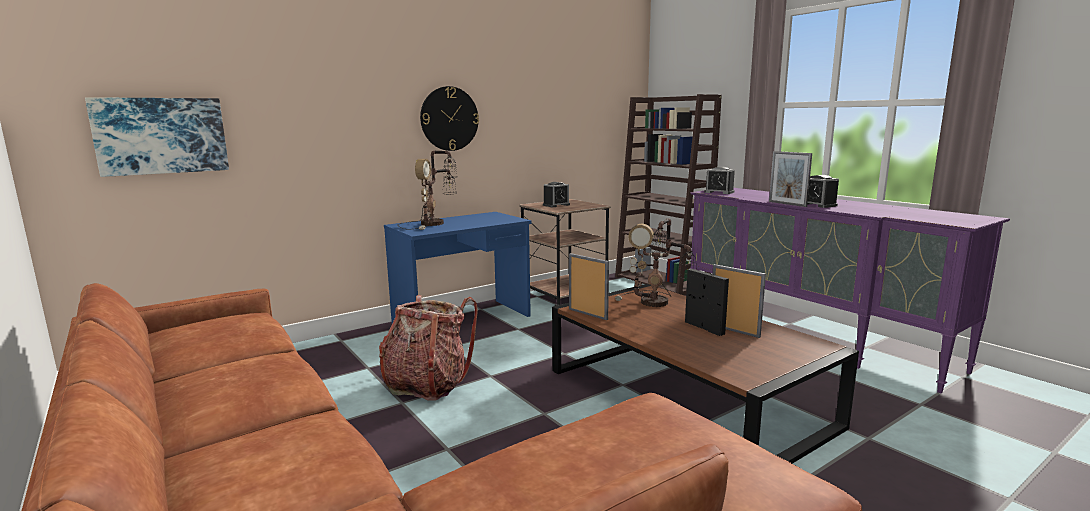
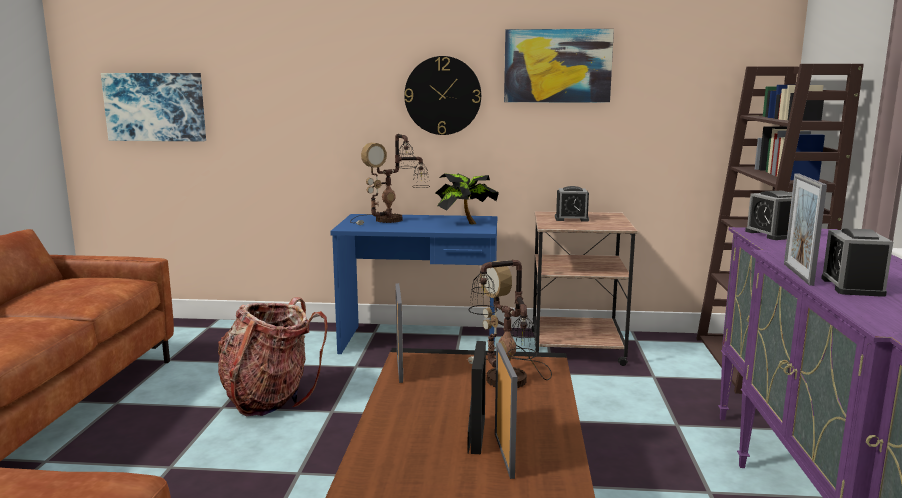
camera: 40 degrees right, 0 degrees up
none -> potted plant [435,174,499,224]
none -> picture [504,29,614,103]

